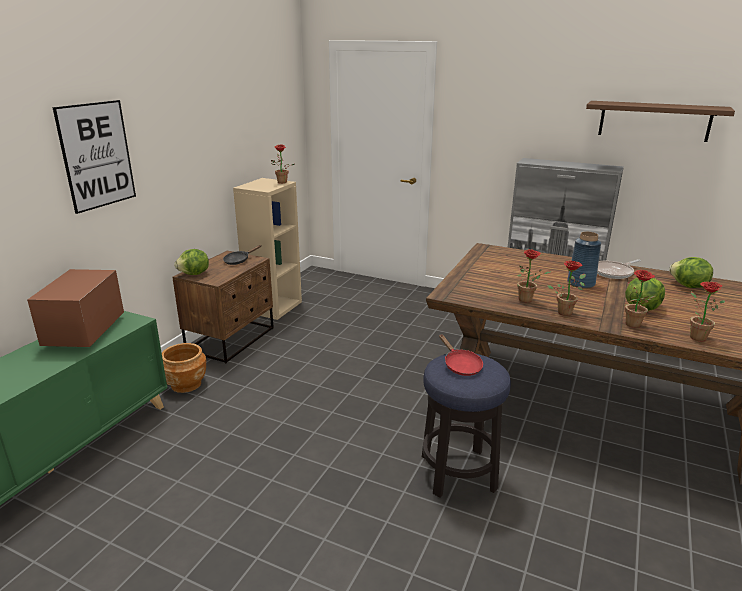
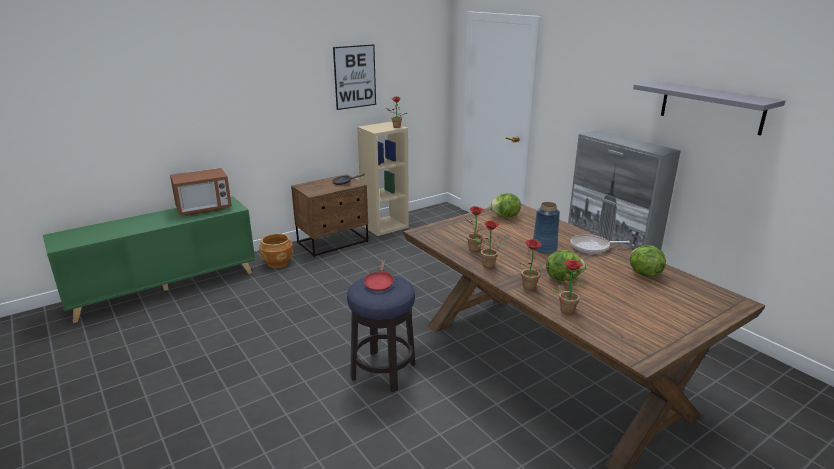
camera: 30 degrees right, 0 degrees up
microwave [27,269,124,347] -> microwave turned 150 degrees counterclockwise [170,168,232,216]
picture [52,100,136,214] -> picture moved to [333,44,376,110]
lettuce [174,249,209,275] -> lettuce moved to [489,193,521,218]
brown shelf [586,101,735,142] -> grey shelf [633,81,785,136]

